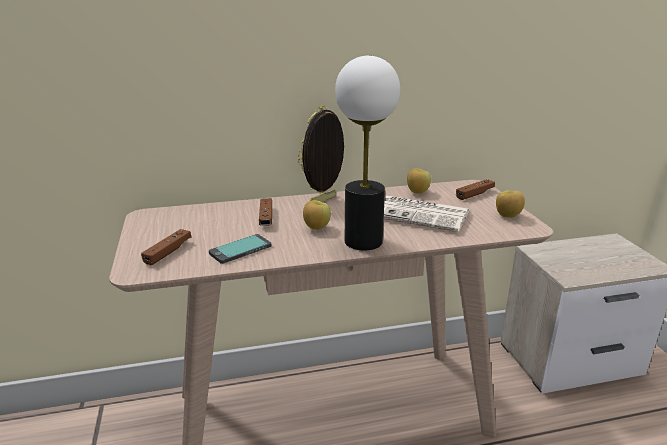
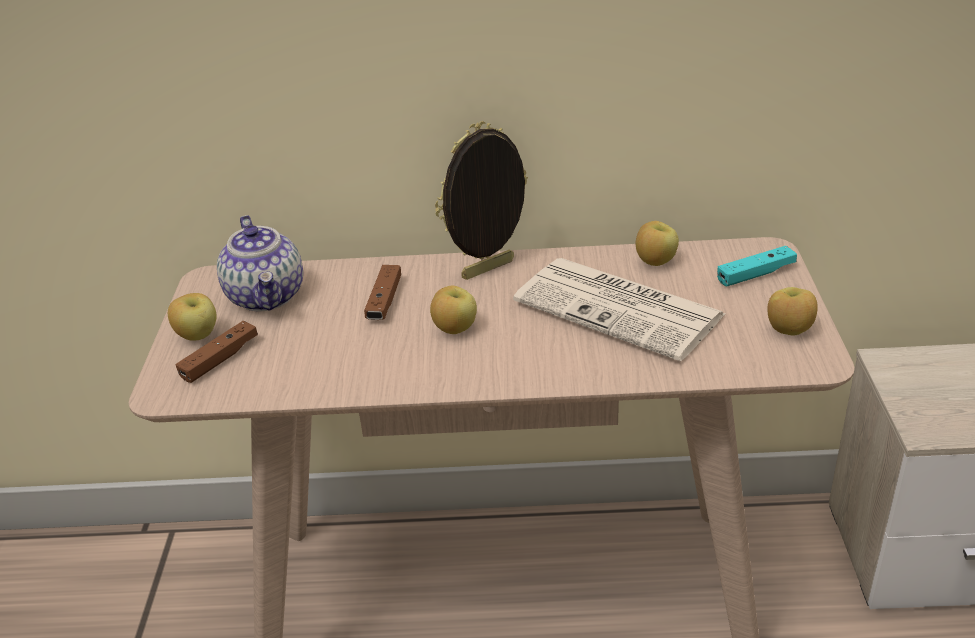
camera: 15 degrees right, 10 degrees up
phone [209,234,271,264] -> none
table lamp [335,56,400,251] -> none
brown game controller [456,179,495,200] -> turquoise game controller [717,246,797,286]
none -> apple [168,293,217,341]
none -> teapot [217,215,303,311]

